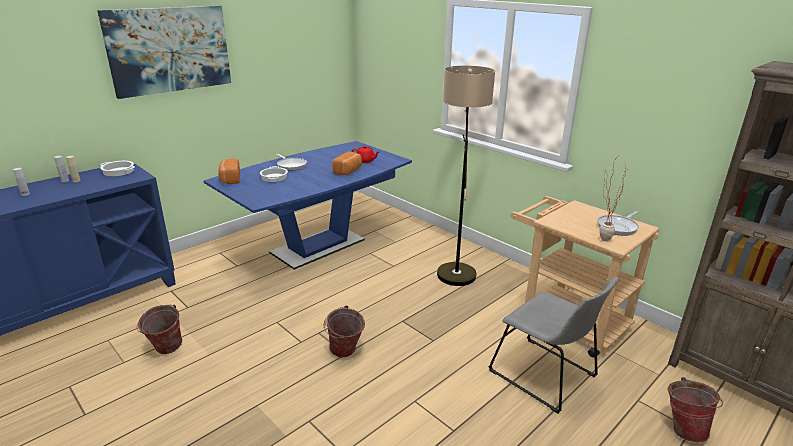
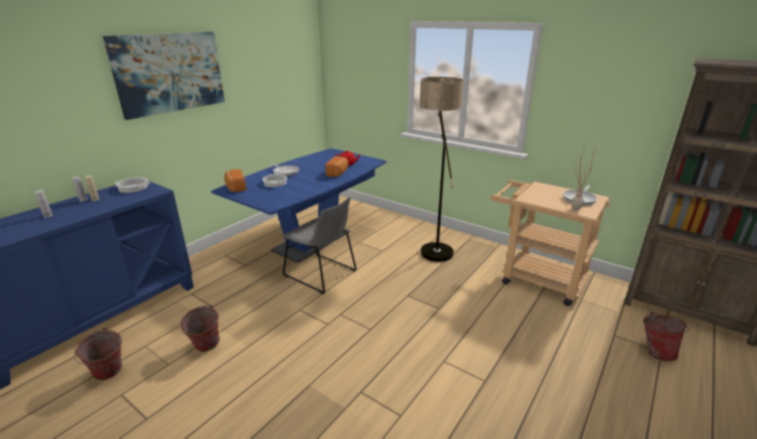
camera: 10 degrees left, 0 degrees up
bucket [324,305,365,357] -> bucket moved to [74,328,122,380]
grey chair [489,277,619,414] -> grey chair moved to [282,197,357,294]

